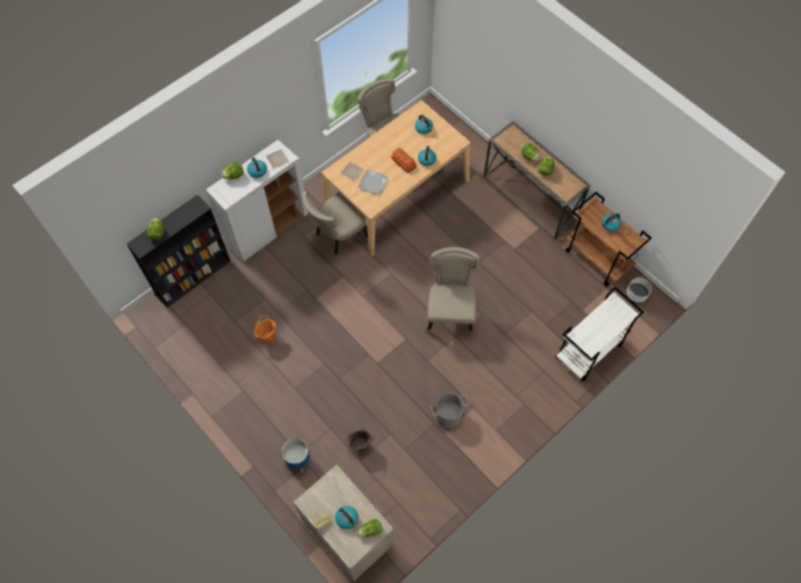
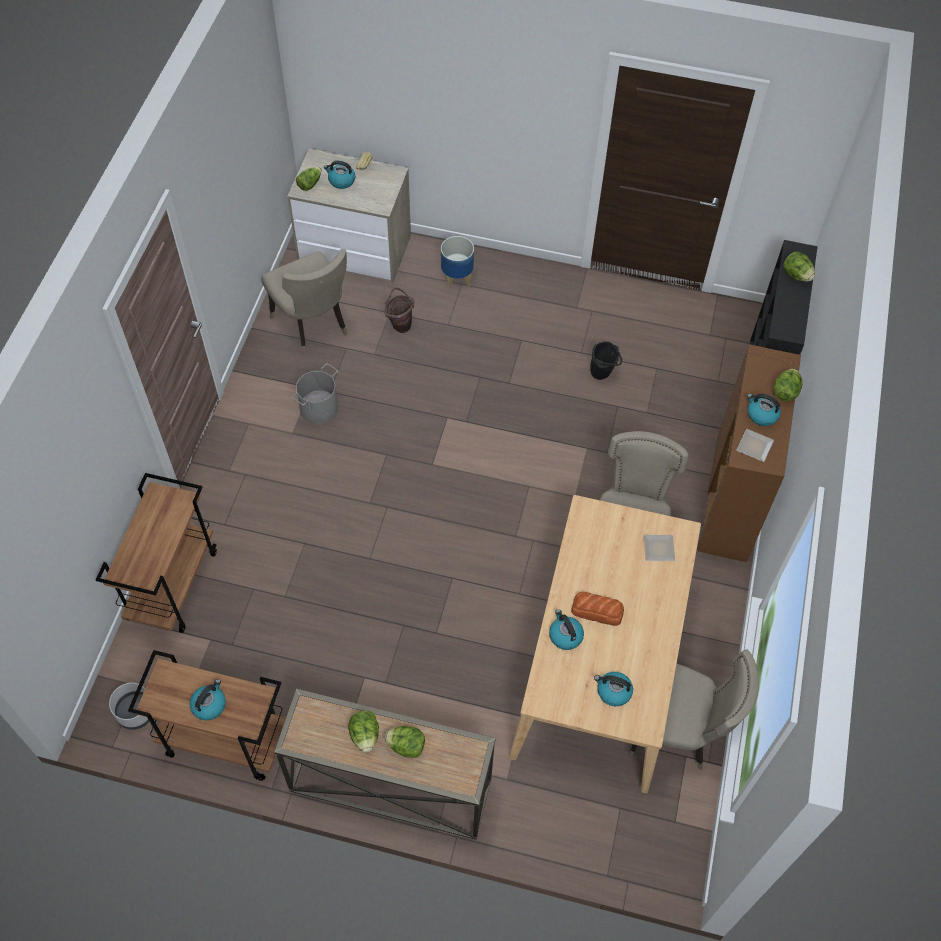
camera: 145 degrees right, 5 degrees down
white cabinet [206,140,309,262] -> brown cabinet [698,344,801,562]
orange bucket [255,315,276,344] -> black bucket [590,342,622,380]
plate [358,170,389,195] -> none
beige chair [427,247,480,334] -> beige chair moved to [261,249,348,354]
white cart [556,287,644,382] -> brown cart [96,473,217,633]

